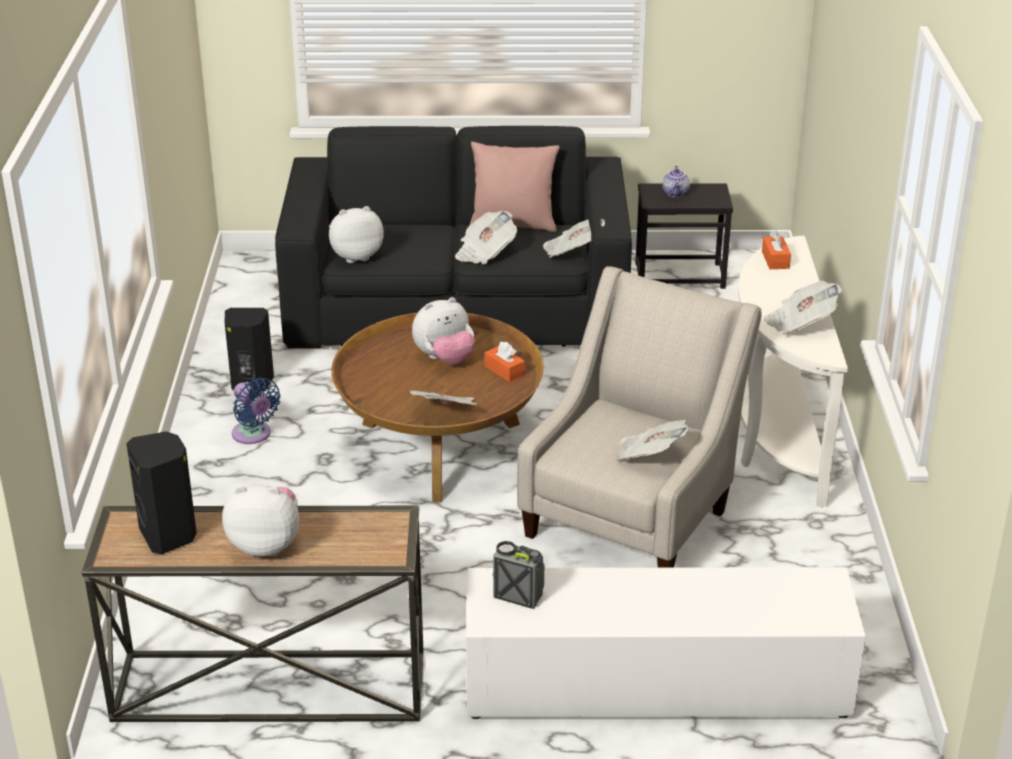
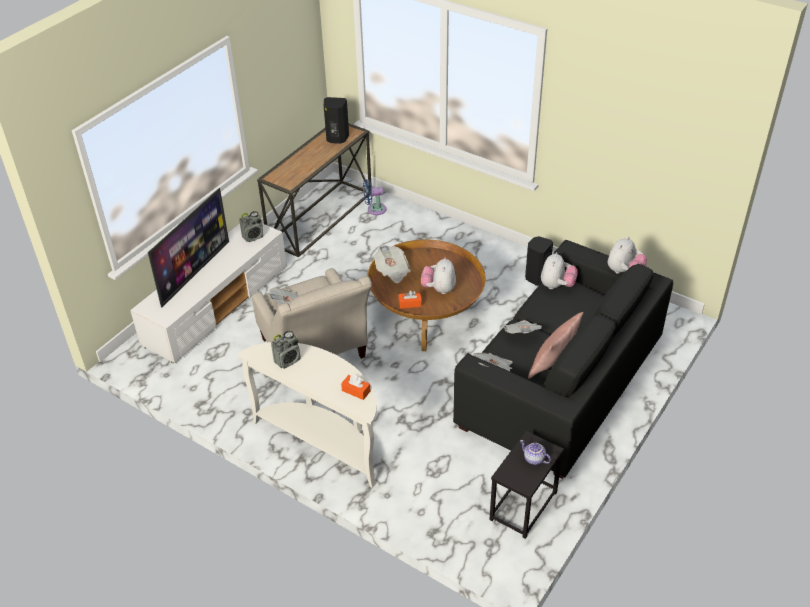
camera: 125 degrees right, 10 degrees up
plush toy [222,484,299,556] -> plush toy moved to [607,237,647,274]
blue fan [232,378,281,444] -> blue fan moved to [363,179,386,215]
newspaper [764,281,842,335] -> radio [271,331,301,369]
none -> television [148,188,229,308]

